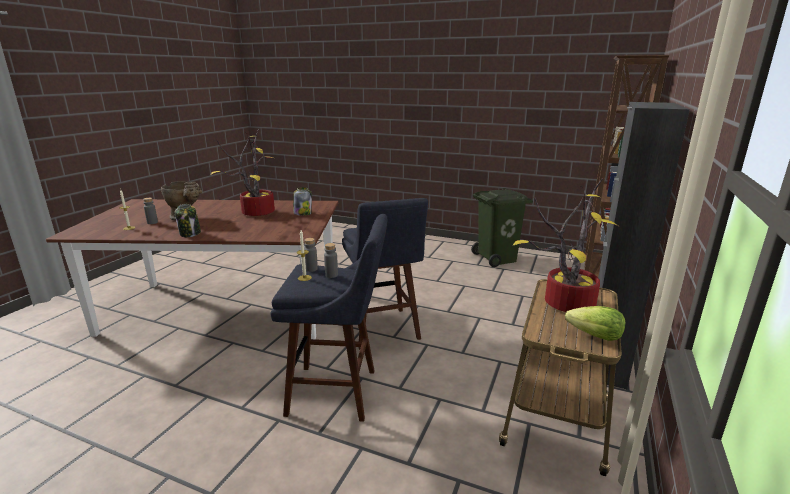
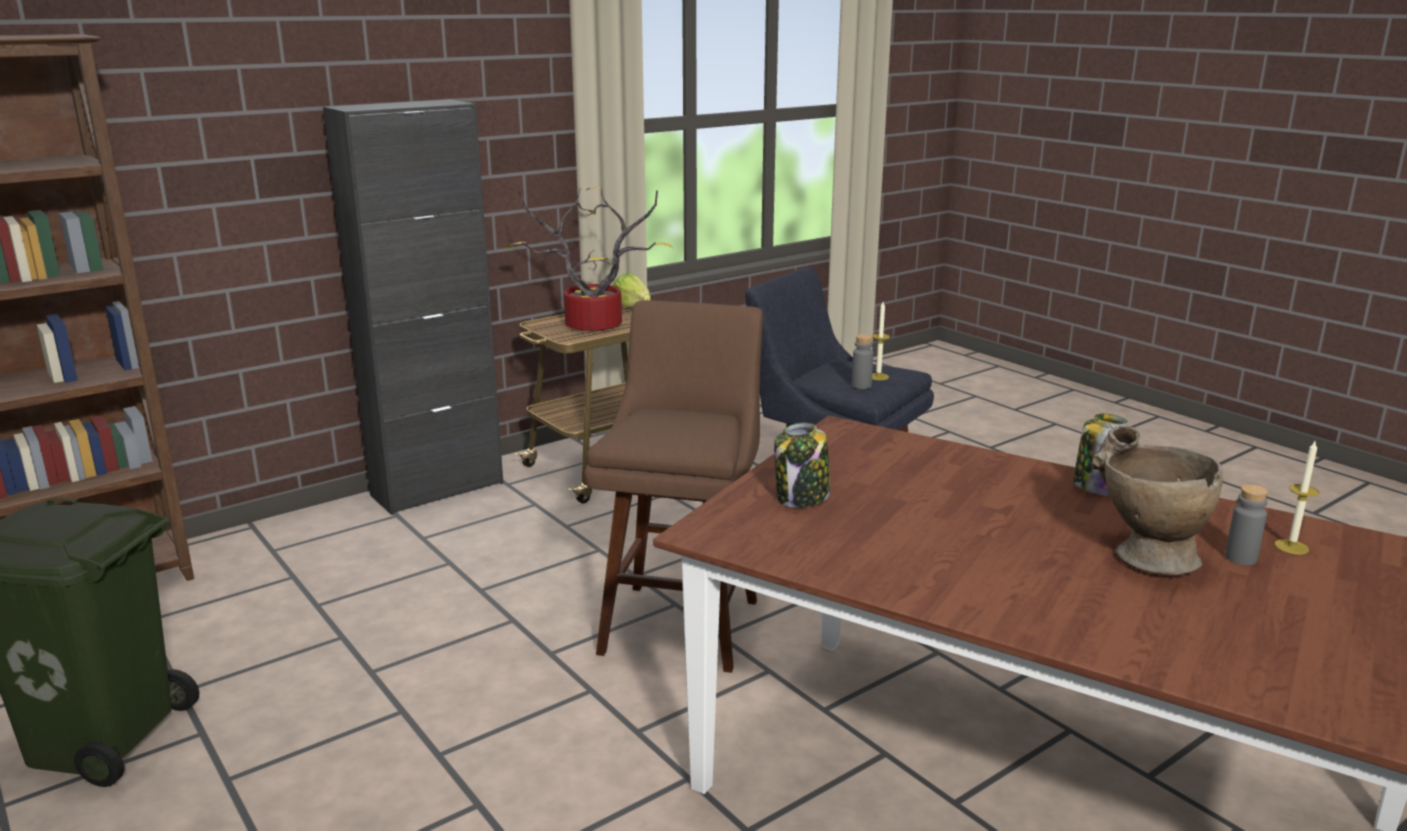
camera: 150 degrees left, 0 degrees up
potted plant [210,129,275,216] -> none
grey bottle [324,243,338,278] -> none
blue stool [342,198,428,350] -> brown stool [585,300,763,673]

